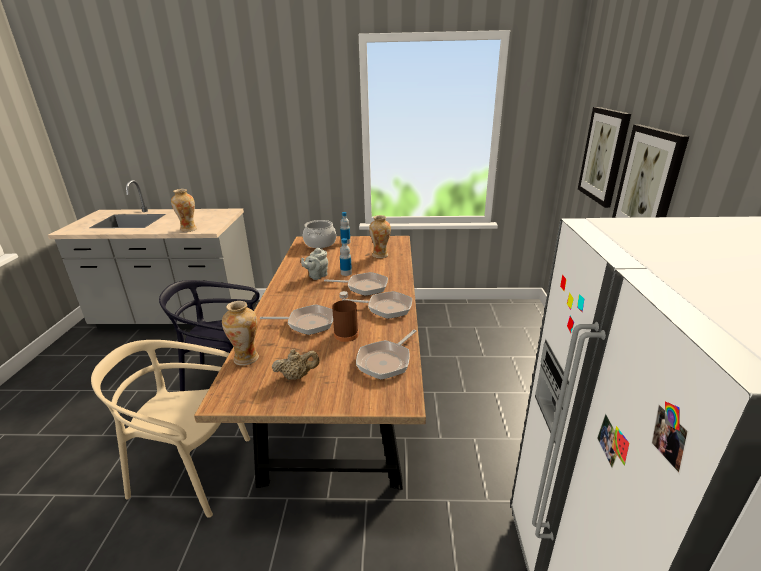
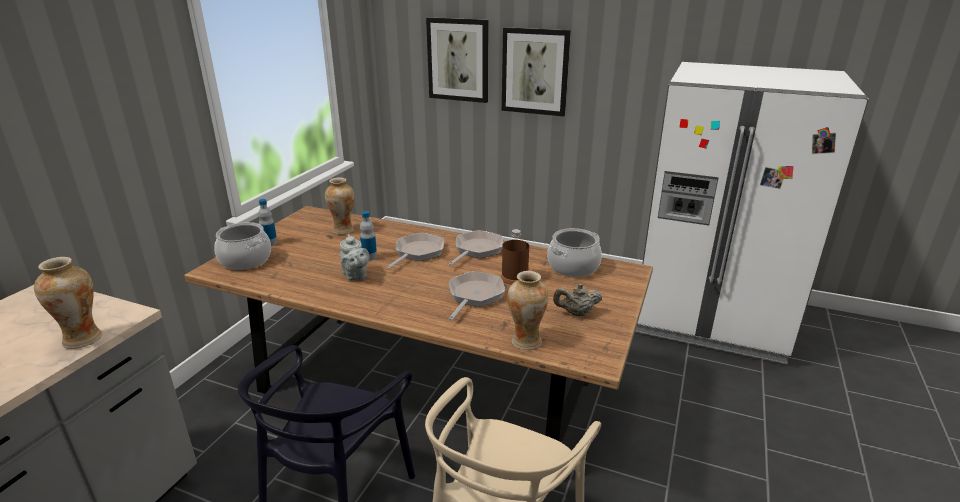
camera: 70 degrees left, 0 degrees up
beige teapot [272,349,319,380] -> beige teapot turned 105 degrees counterclockwise [553,284,602,316]
frying pan [356,330,416,380] -> cooking pot [547,228,602,277]

